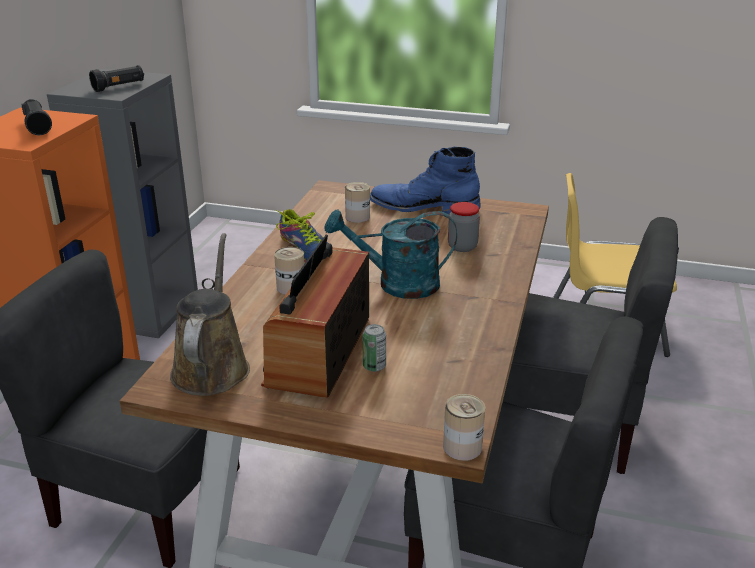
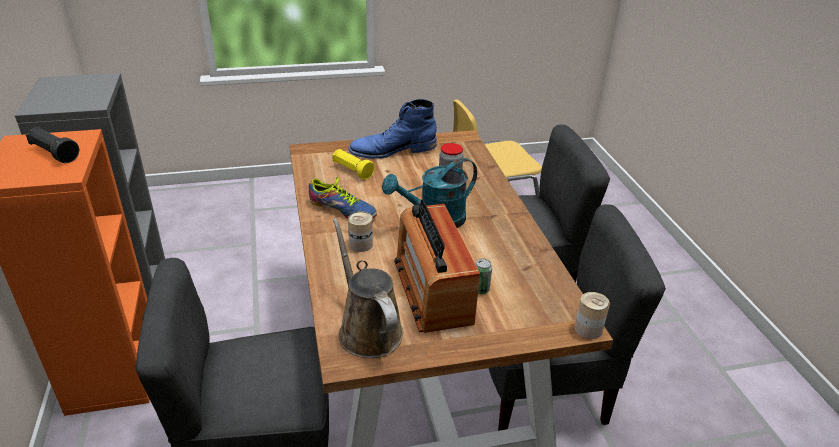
camera: 30 degrees left, 5 degrees up
black flashlight [89,65,144,92] -> none
can [345,182,370,223] -> yellow flashlight [332,149,375,180]

